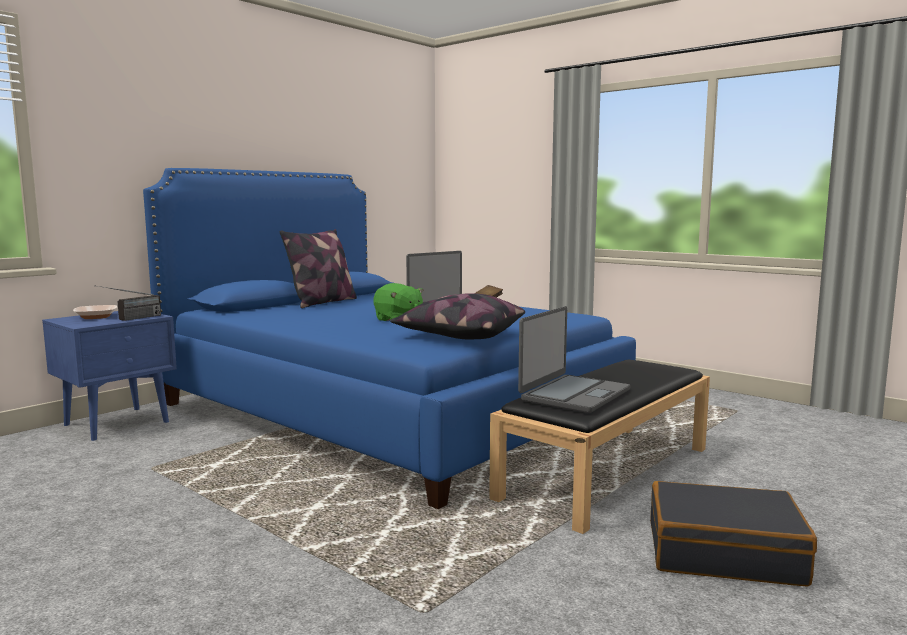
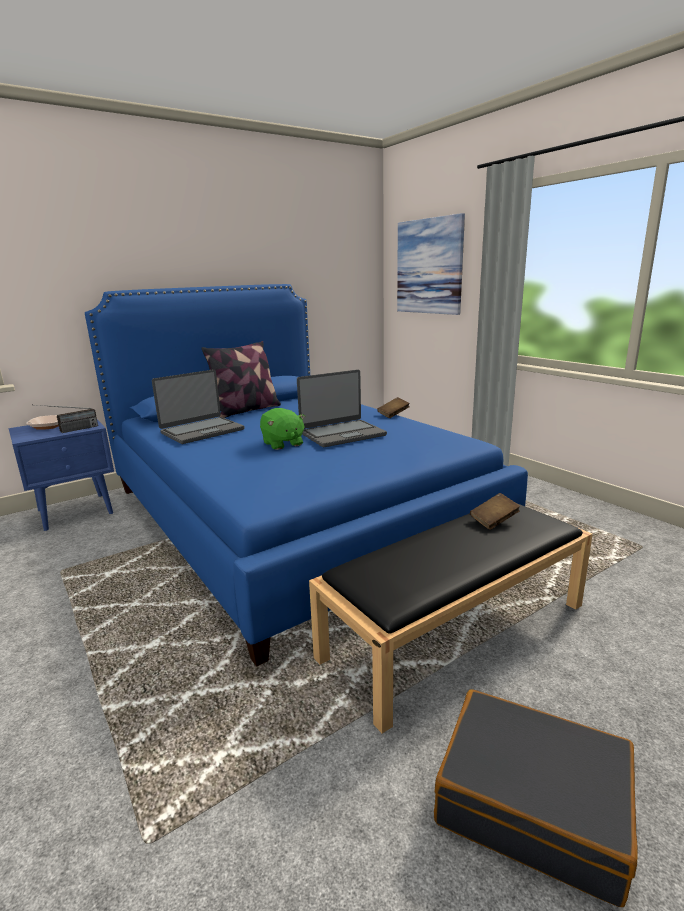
camera: 15 degrees right, 10 degrees up
pillow [390,293,525,339] -> none
laptop [518,306,630,413] -> laptop moved to [152,369,245,444]
none -> picture [397,213,465,315]
none -> brown book [470,493,520,530]

